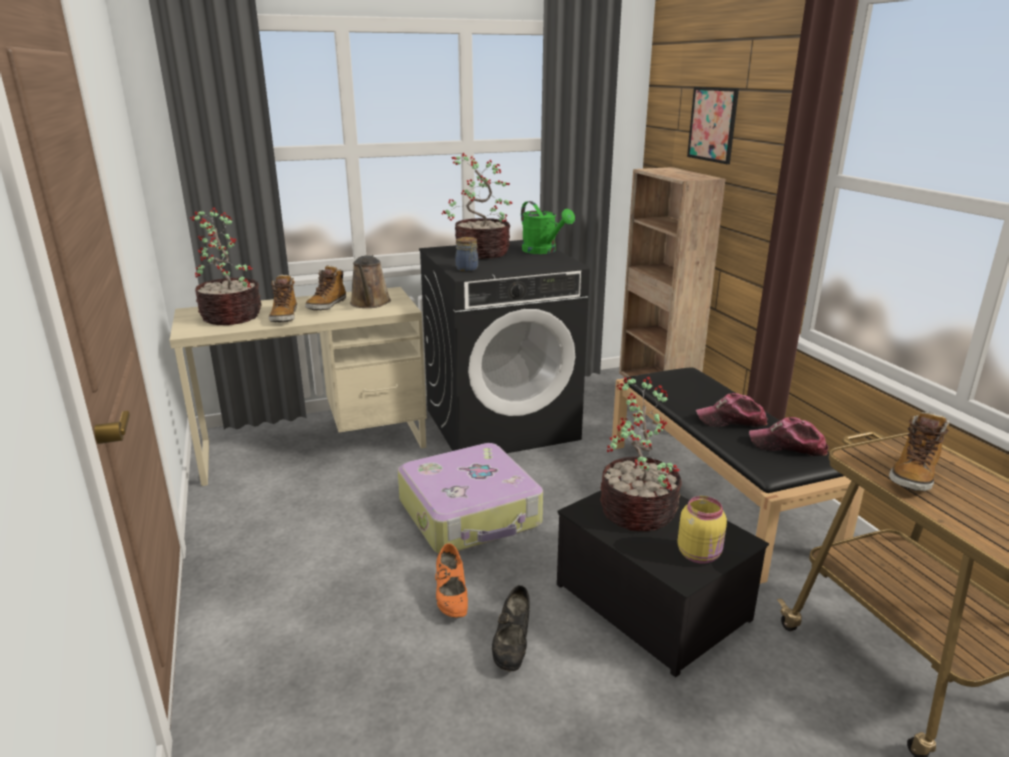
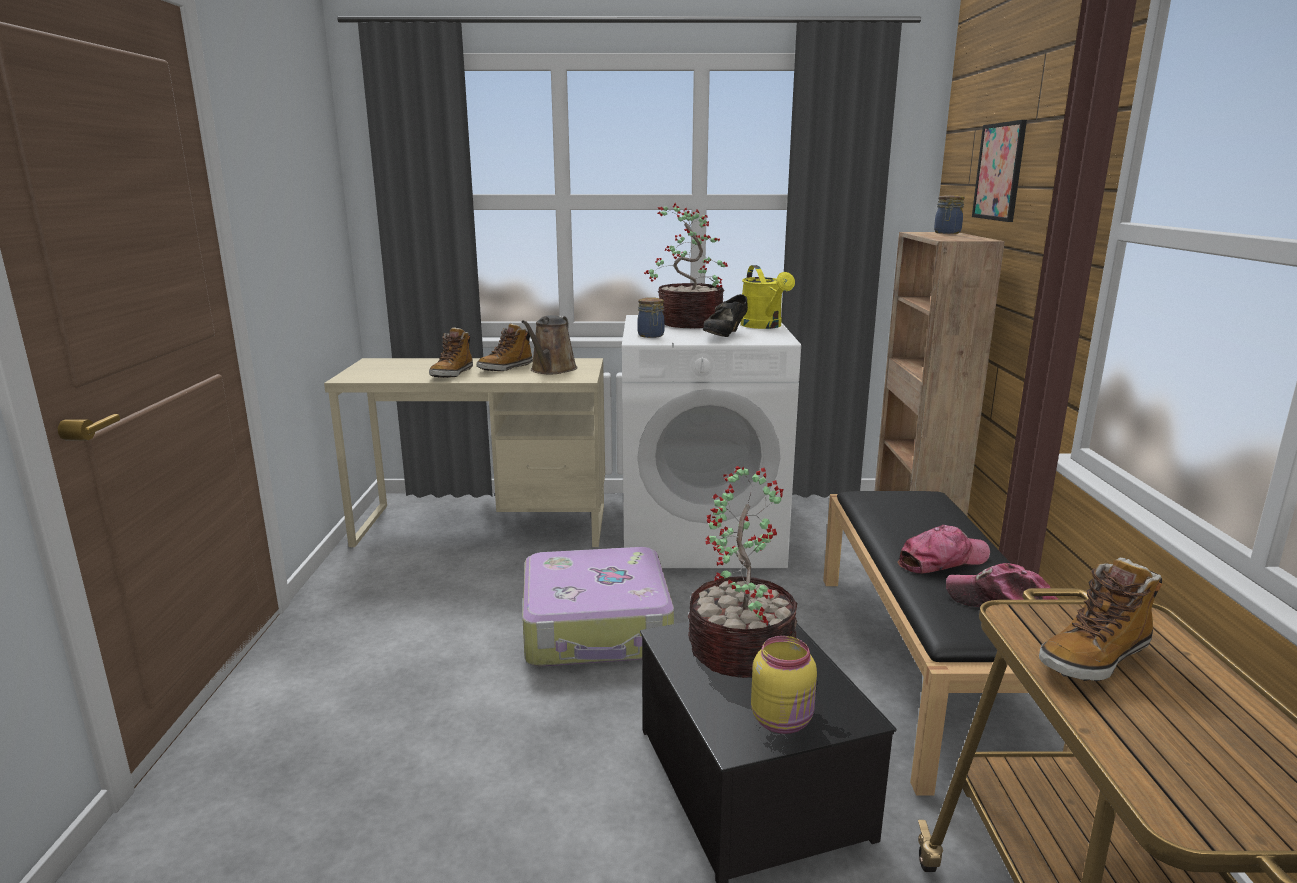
camera: 20 degrees right, 5 degrees down
potted plant [190,208,262,325] -> none
black washing machine [419,240,590,453] -> white washing machine [622,315,801,568]
orange shoe [435,543,468,618] -> none
black shoe [492,585,530,671] -> black shoe moved to [703,294,748,337]
green watering can [521,201,575,254] -> yellow watering can [740,265,795,329]
cap [696,393,767,427] -> cap turned 135 degrees clockwise [898,525,990,574]
none -> jar [934,195,964,234]

